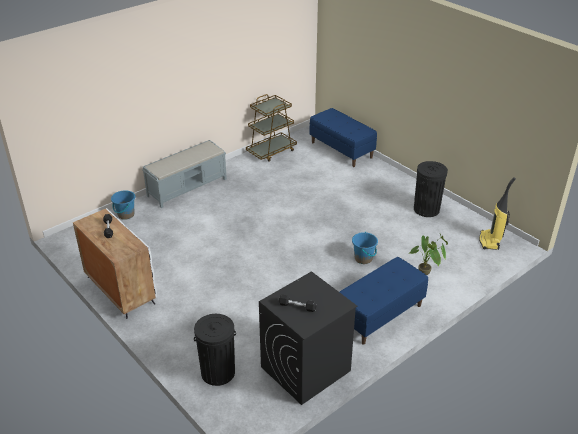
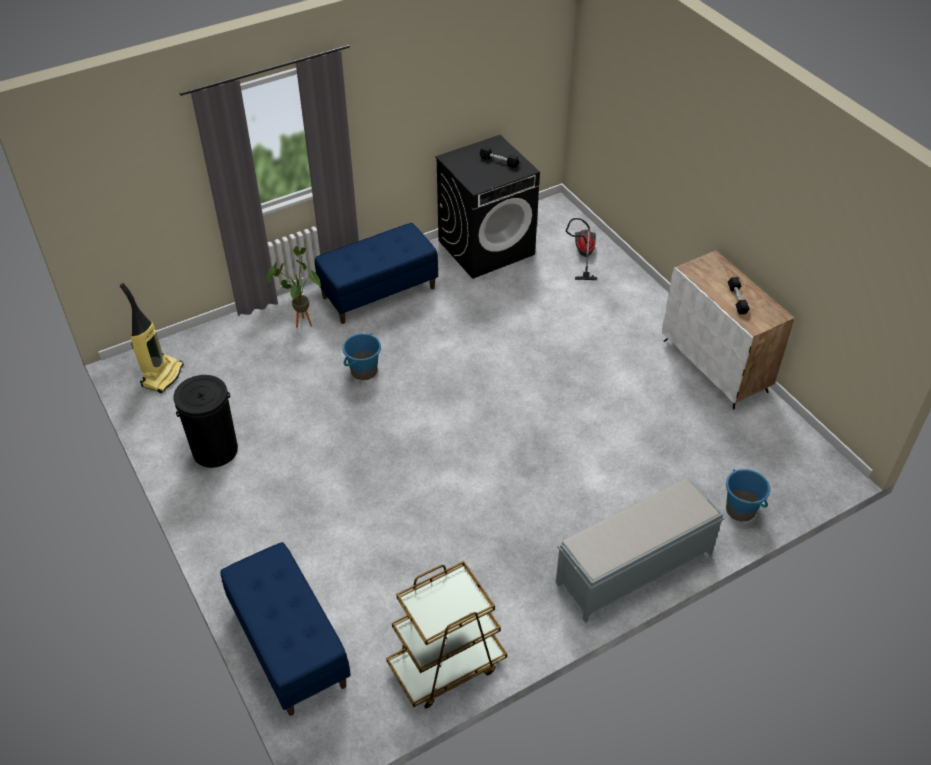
camera: 170 degrees left, 10 degrees up
black trash can [194,314,236,386] -> vacuum cleaner [566,218,597,280]

